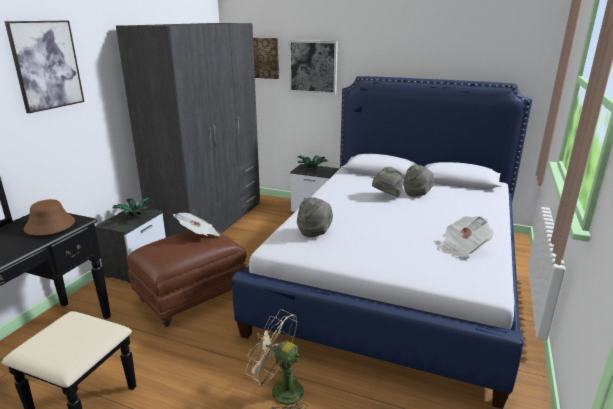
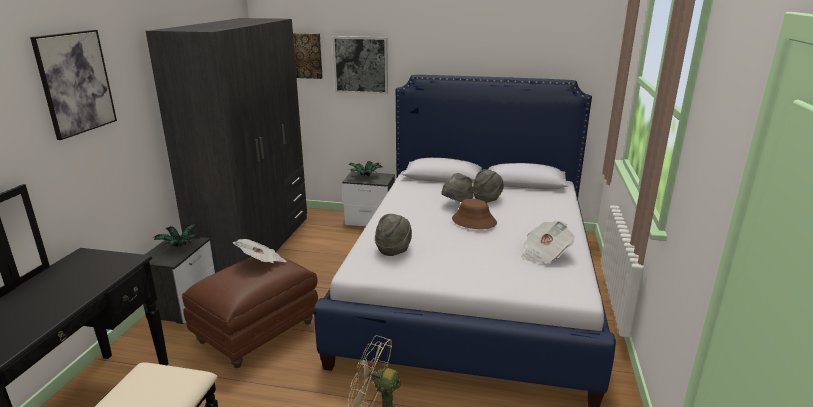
camera: 10 degrees left, 0 degrees up
brown hat [24,199,75,236] -> brown hat moved to [452,199,497,229]

